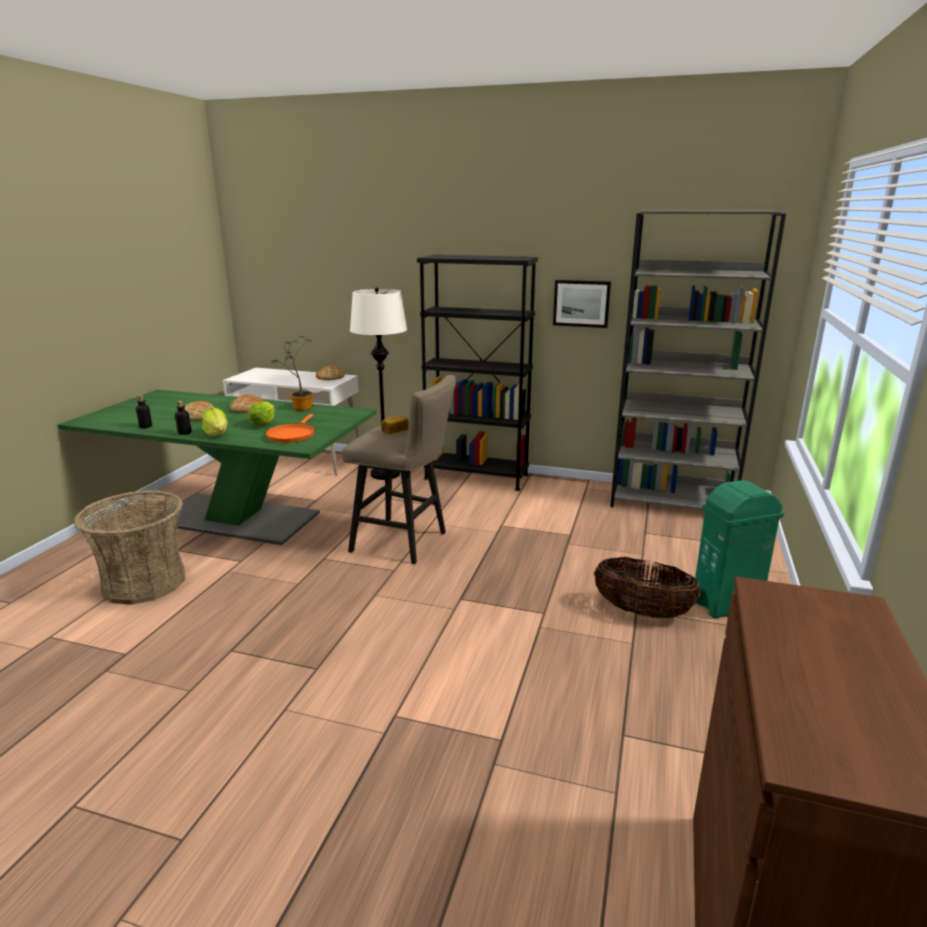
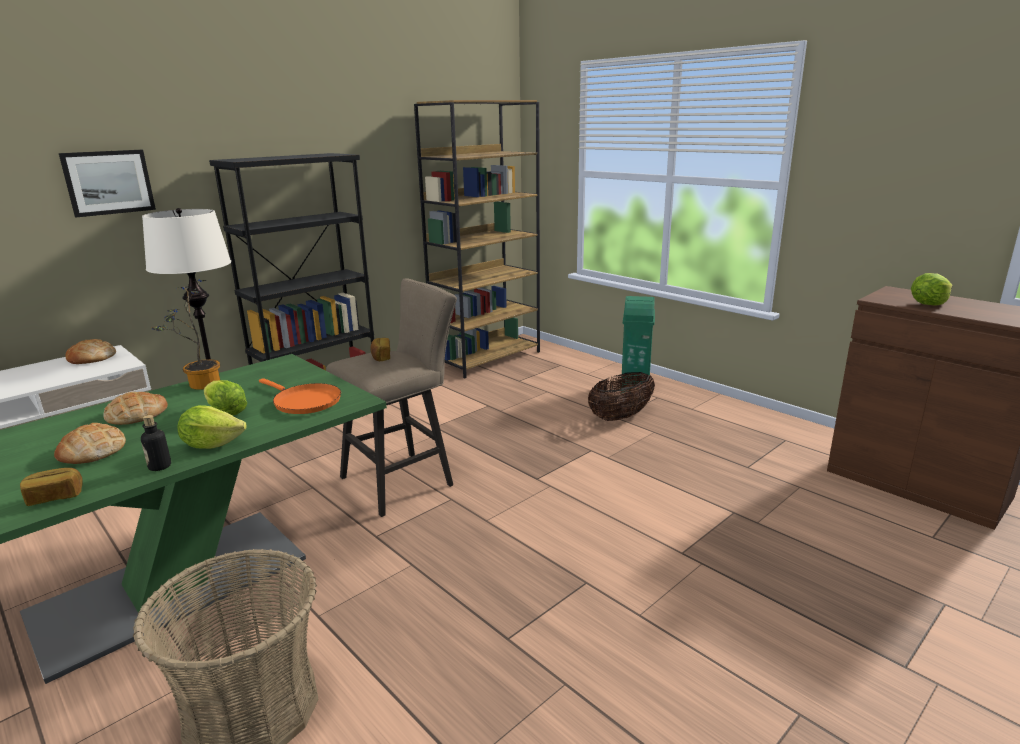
camera: 60 degrees left, 0 degrees up
bottle [136,395,152,428] -> bread [20,468,83,506]
picture [553,280,611,328] -> picture moved to [59,150,156,217]
grey bookcase [610,210,786,509] -> brown bookcase [414,100,540,378]
none -> lettuce [911,273,953,306]

